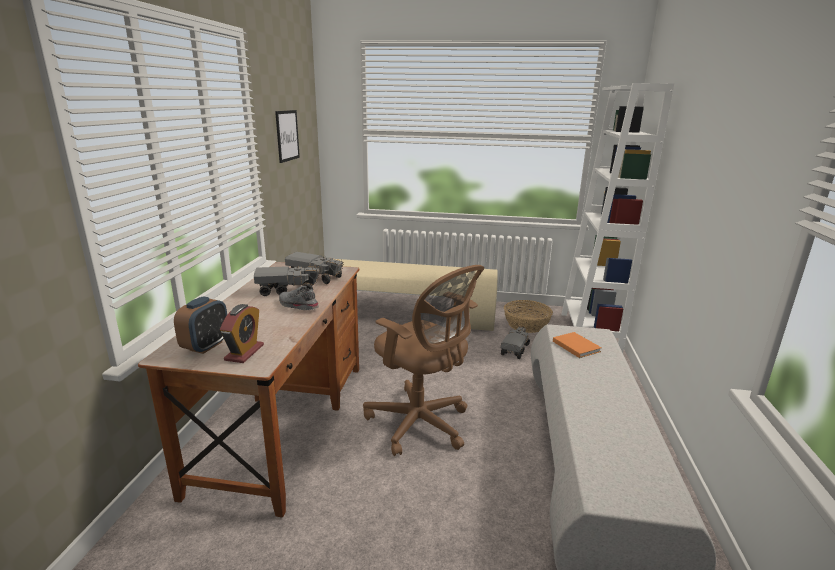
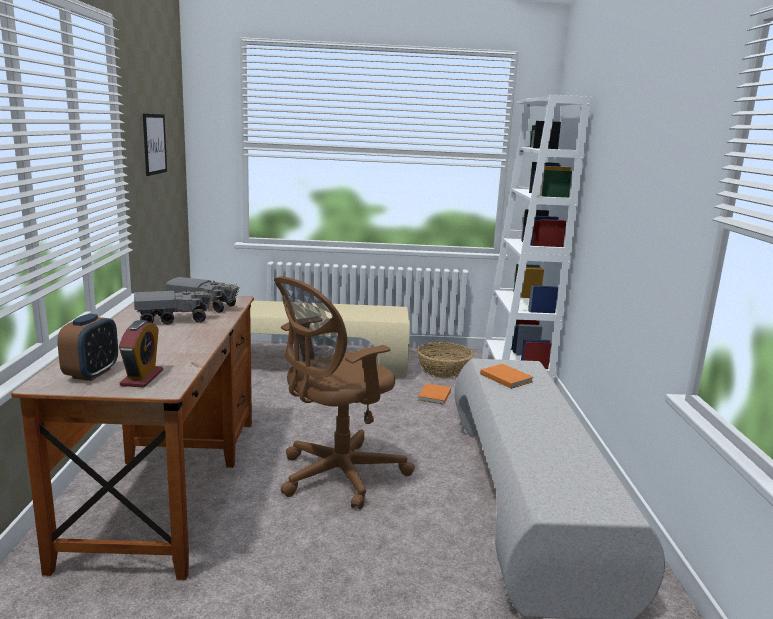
camera: 10 degrees left, 5 degrees down
grey shoe [279,286,319,310] -> none
brown office chair [363,265,484,456] -> brown office chair turned 105 degrees clockwise [274,276,415,509]
toy truck [501,327,530,359] -> orange book [418,383,451,405]

